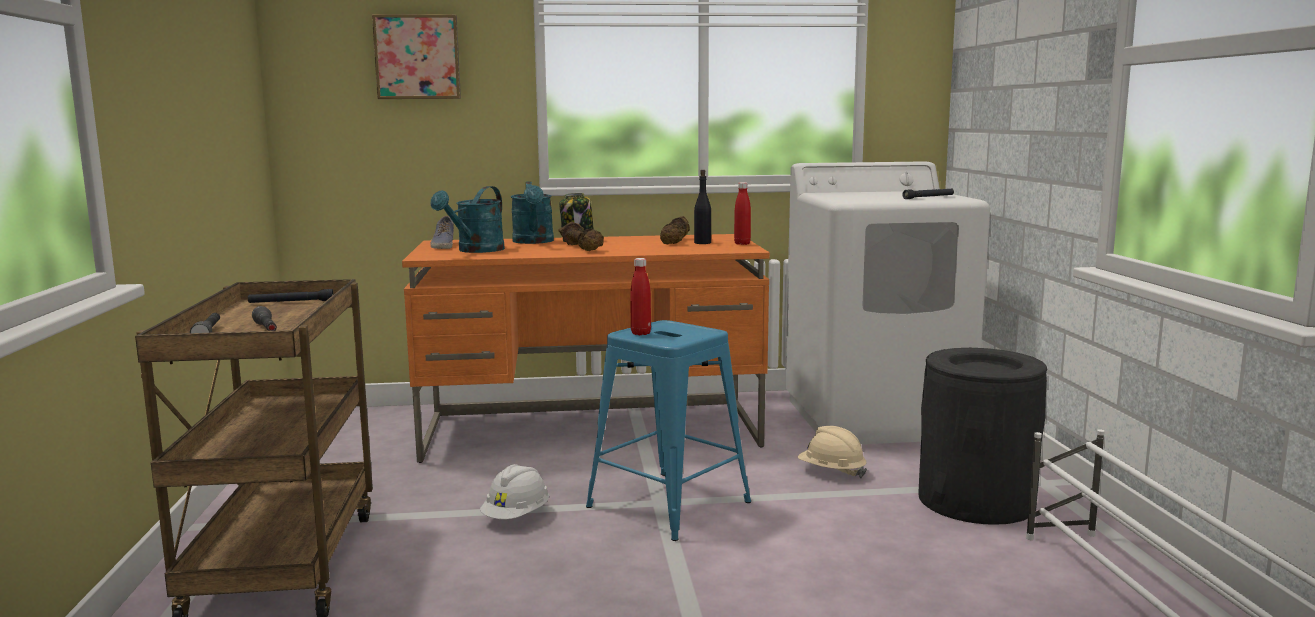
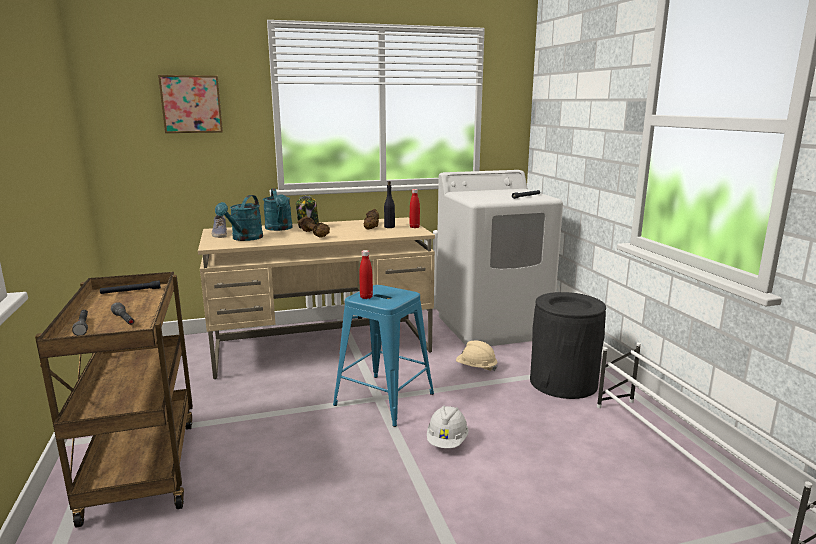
camera: 10 degrees left, 5 degrees up
orange desk [402,234,770,463] -> beige desk [198,217,435,379]
white hard hat [480,464,549,519] -> white hard hat moved to [427,406,469,448]

